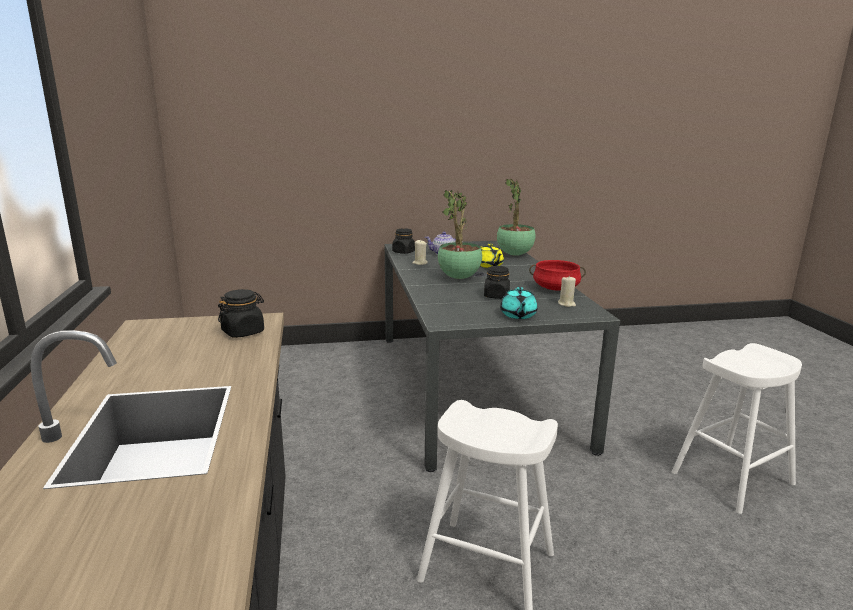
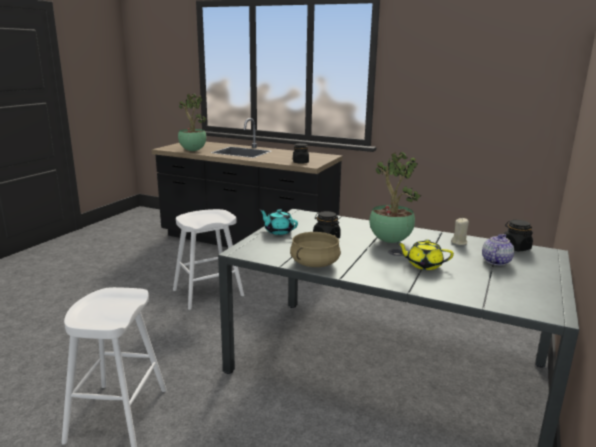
camera: 125 degrees right, 0 degrees up
potted plant [497,178,536,256] -> potted plant moved to [178,94,207,151]
red cooking pot [529,260,586,291] -> beige cooking pot [290,232,341,267]
beige candle [558,276,576,307] -> none

